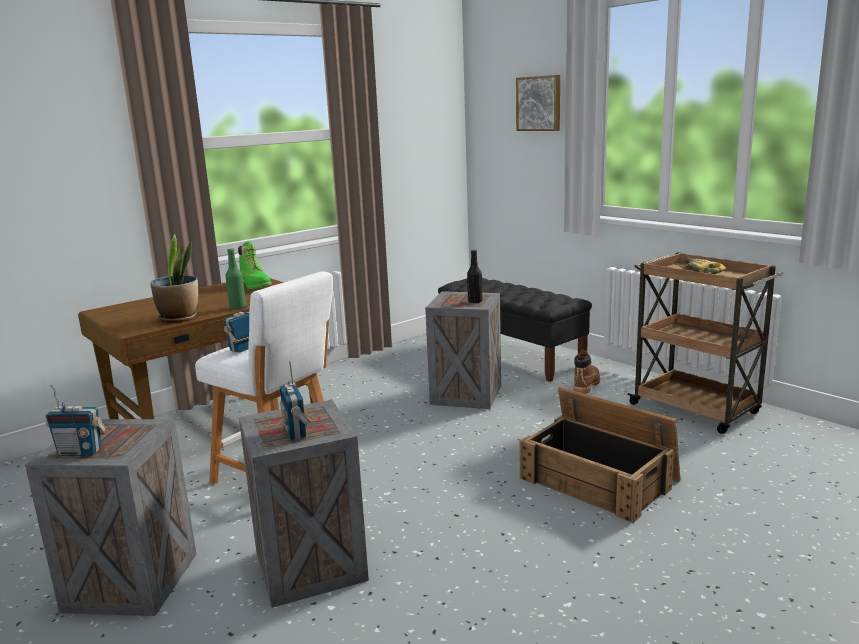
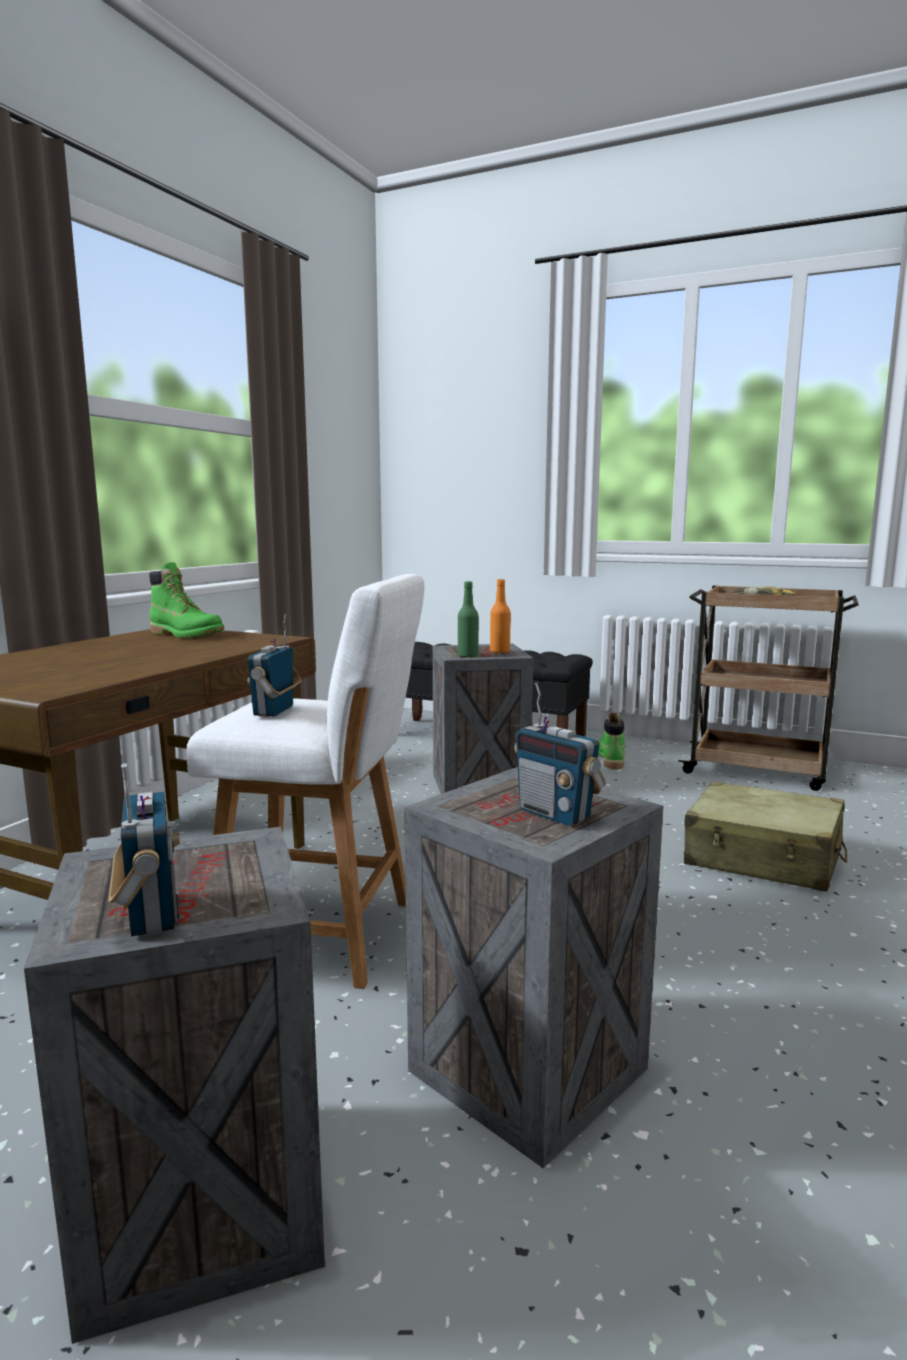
camera: 25 degrees left, 5 degrees down
radio [46,385,106,456] -> radio turned 90 degrees counterclockwise [109,763,180,937]
potted plant [151,234,198,323] -> none
green bottle [225,249,246,309] -> green bottle moved to [458,581,479,658]
black bottle [467,250,482,303] -> orange bottle [490,579,511,653]
picture [516,75,560,131] -> none
crate [519,387,680,523] -> beige suitcase [684,782,847,892]
brown boot [574,350,600,394] -> green boot [598,713,625,770]

